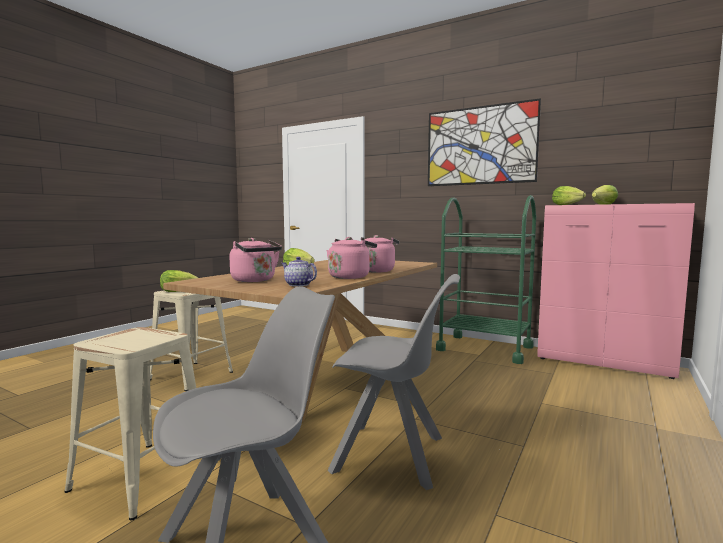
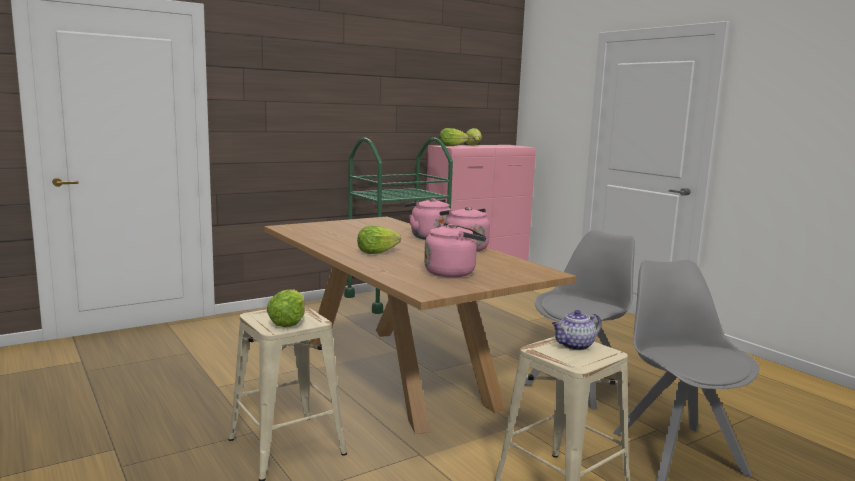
camera: 65 degrees left, 5 degrees up
teapot [282,257,317,286] -> teapot moved to [552,310,601,351]
picture [428,98,541,186] -> none

